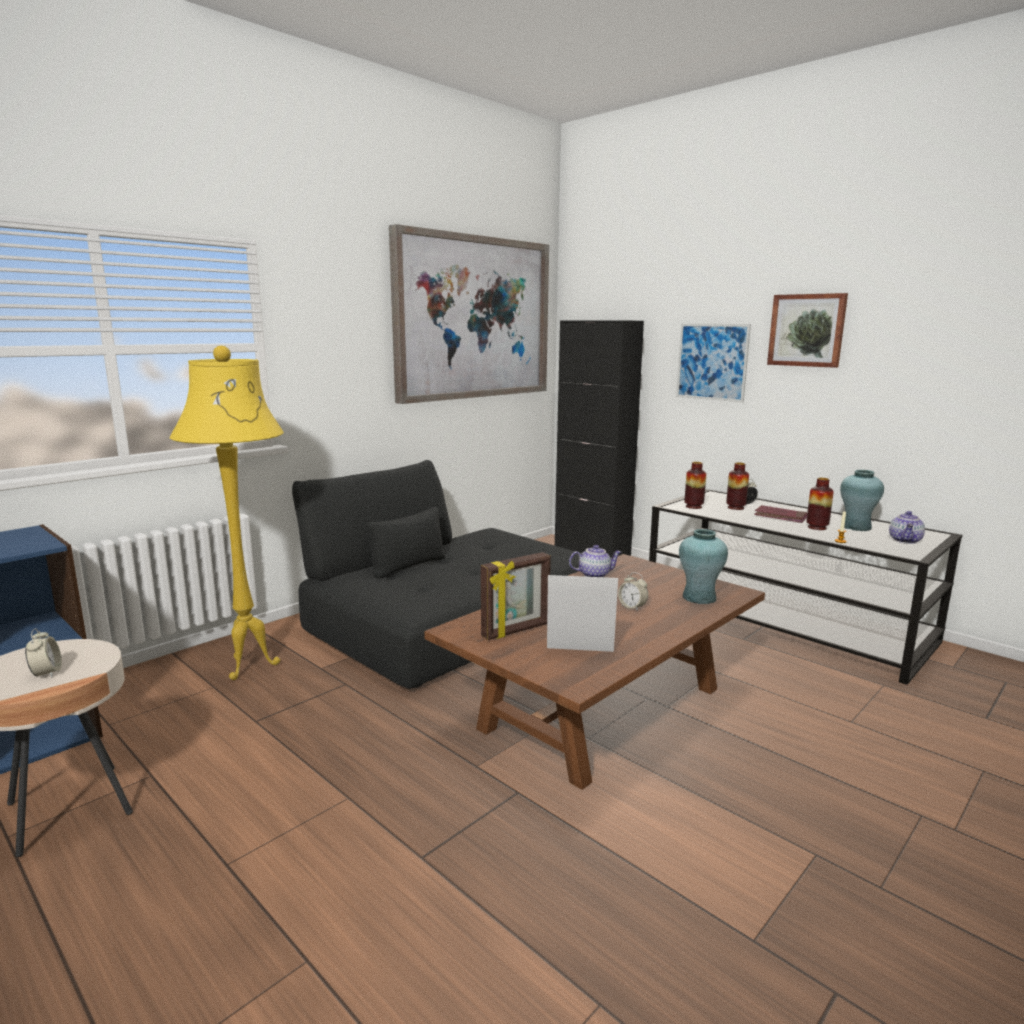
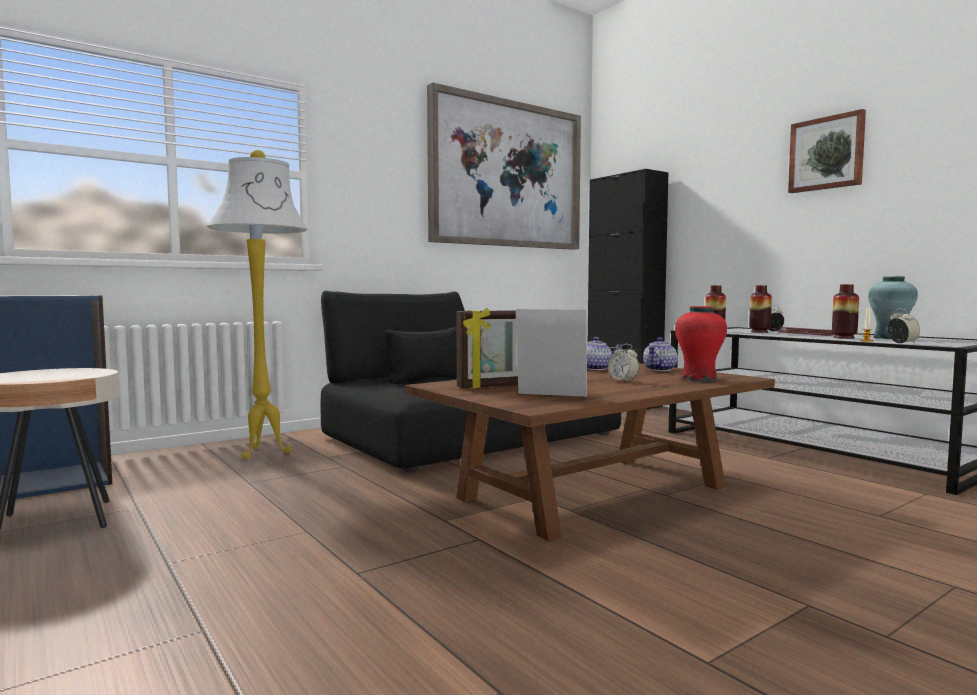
camera: 10 degrees right, 10 degrees down
alarm clock [25,628,62,678] -> alarm clock moved to [888,308,920,344]
yellow floor lamp [170,346,284,680] -> white floor lamp [207,150,307,460]
picture [676,324,751,402] -> none
turquoise vase [679,529,728,604] -> red vase [675,306,727,382]
teapot [889,511,925,544] -> teapot moved to [643,337,677,371]

